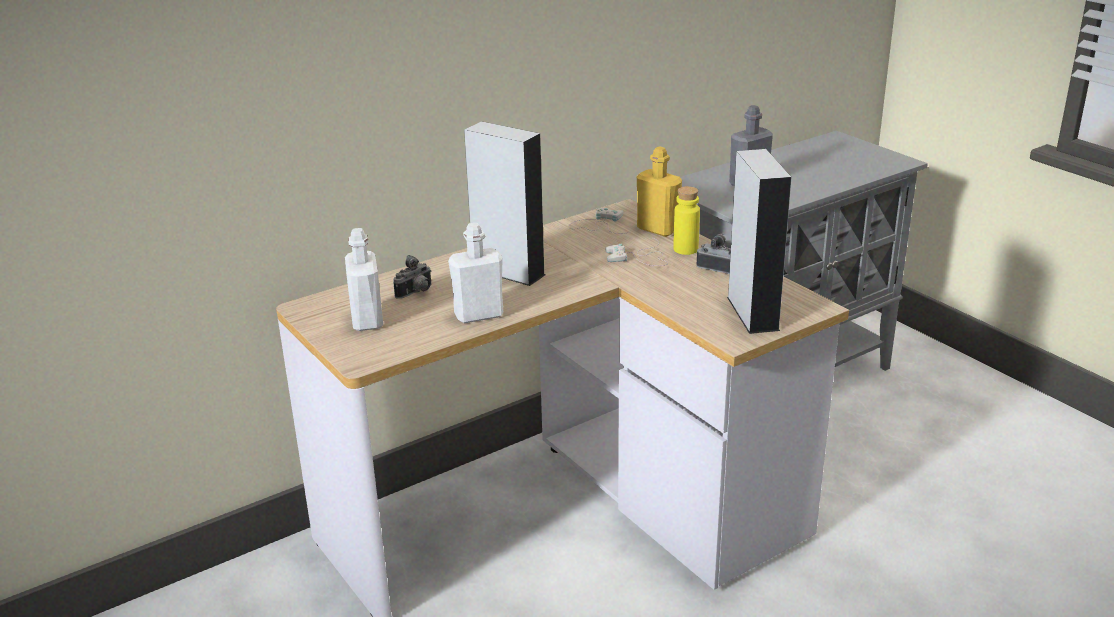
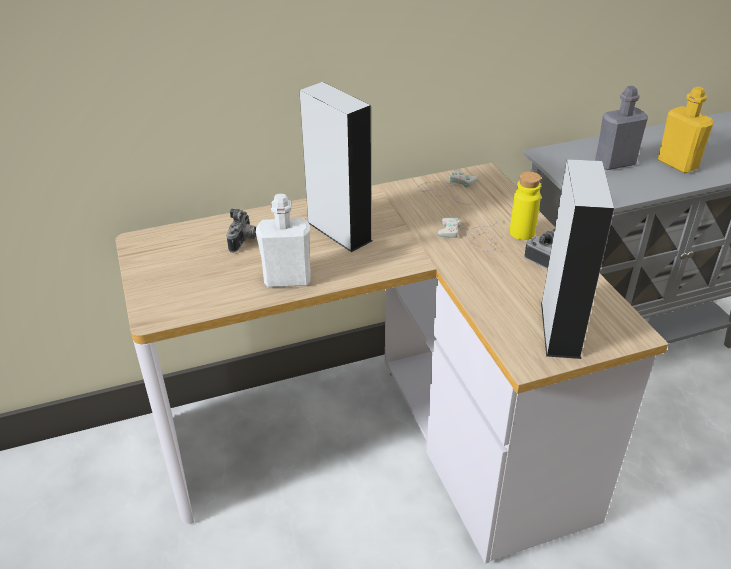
camera: 15 degrees right, 10 degrees up
white bottle [345,228,383,331] -> none
camera [393,255,432,299] -> camera turned 45 degrees counterclockwise [227,209,256,253]
yellow bottle [637,147,682,237] -> yellow bottle moved to [658,86,714,173]

